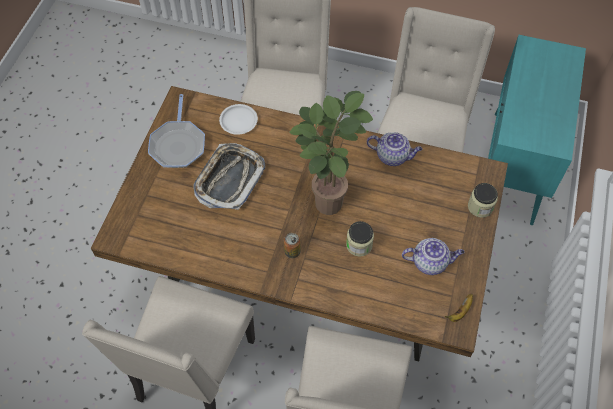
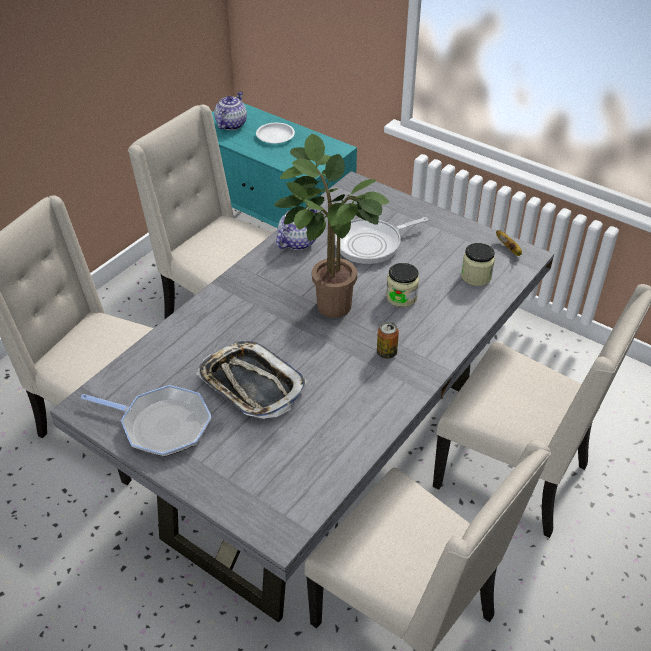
camera: 70 degrees left, 15 degrees down
brown dining table [91,86,508,361] -> grey dining table [50,171,554,623]
white plate [219,104,258,135] -> white plate moved to [256,123,295,144]
teapot [402,238,464,275] -> teapot moved to [214,92,247,130]
jar [468,183,498,218] -> jar moved to [461,243,495,286]
none -> frying pan [335,217,428,264]

